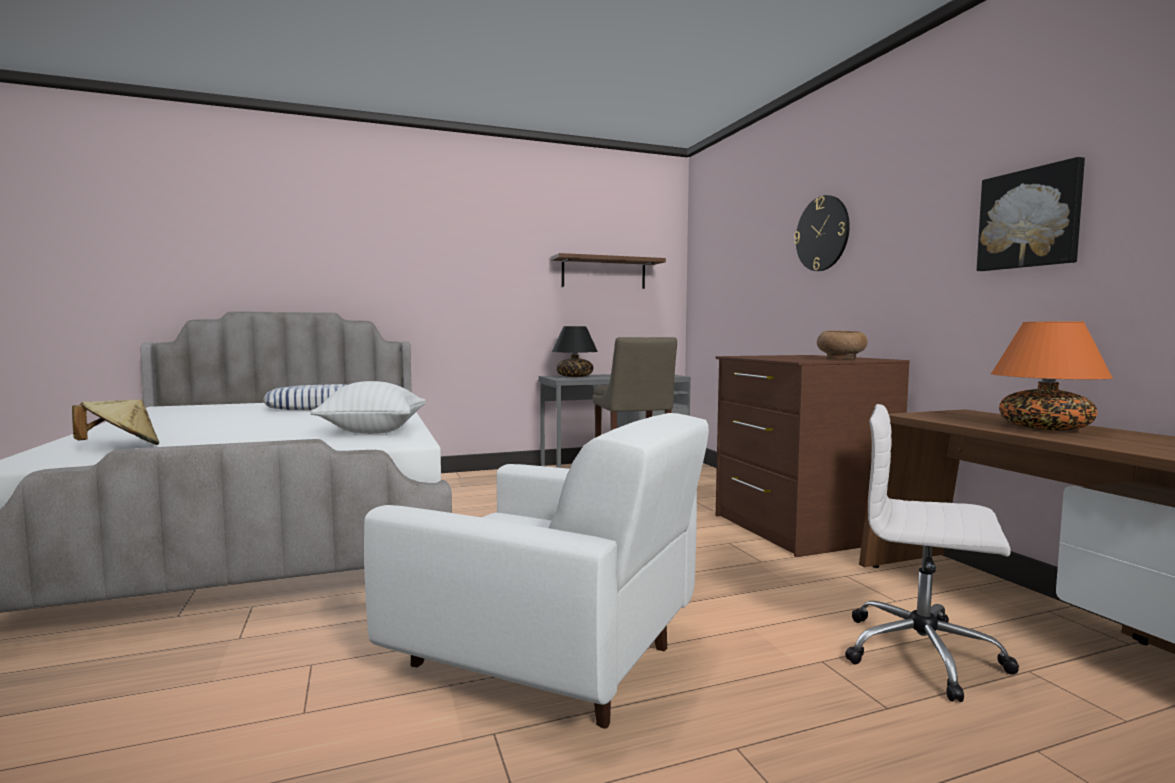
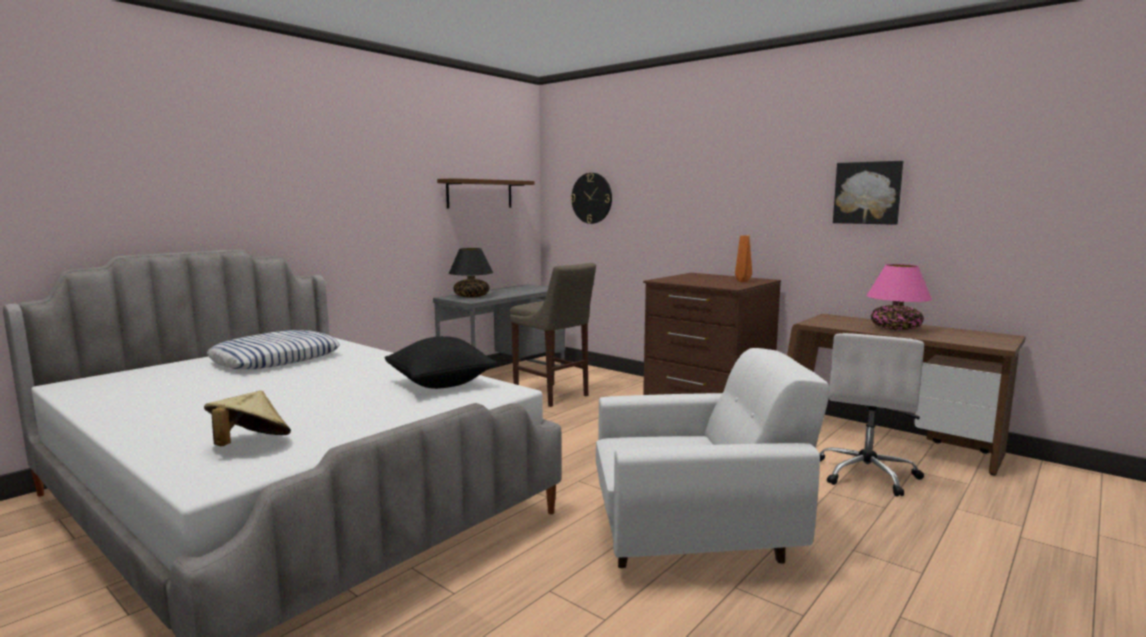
camera: 30 degrees left, 5 degrees up
white pillow [310,381,426,434] -> black pillow [385,336,497,389]
wall clock [794,195,850,271] -> wall clock moved to [571,173,612,224]
brown bowl [817,331,868,359] -> orange vase [735,235,752,282]
white office chair [845,404,1019,702] -> white office chair turned 60 degrees counterclockwise [820,333,924,496]
orange table lamp [991,322,1113,430] -> pink table lamp [867,264,932,330]

